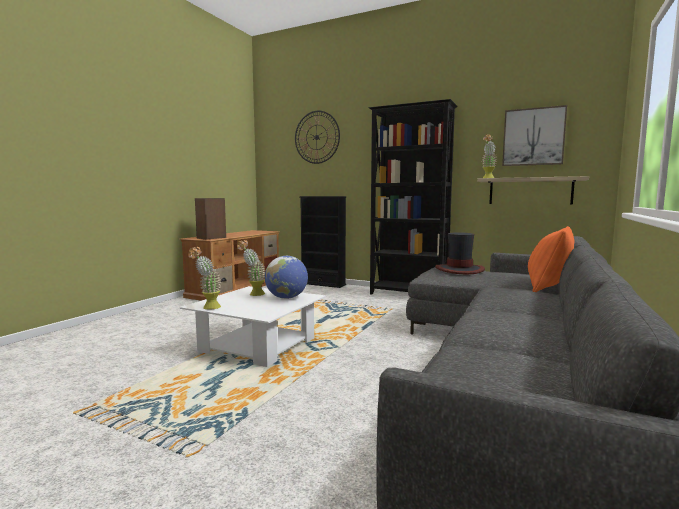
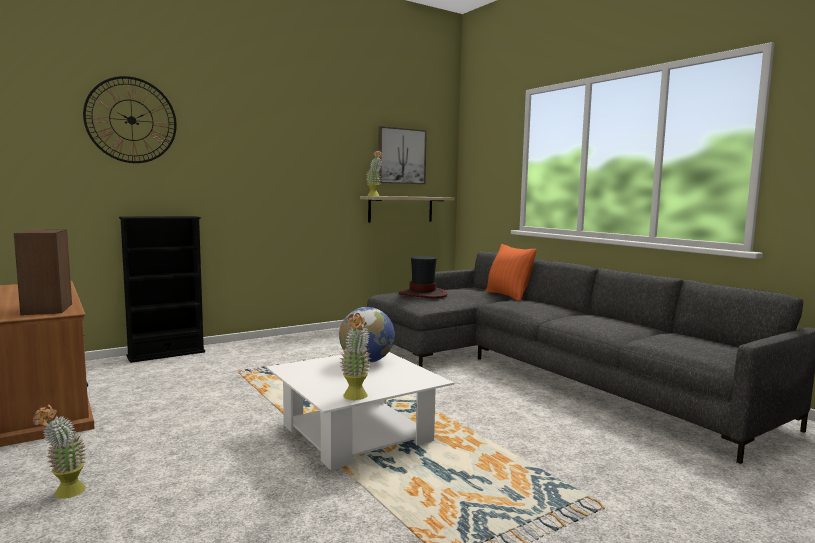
camera: 60 degrees left, 0 degrees up
potted plant [237,240,266,296] -> potted plant moved to [31,405,86,499]
black bookcase [369,99,458,294] -> none

